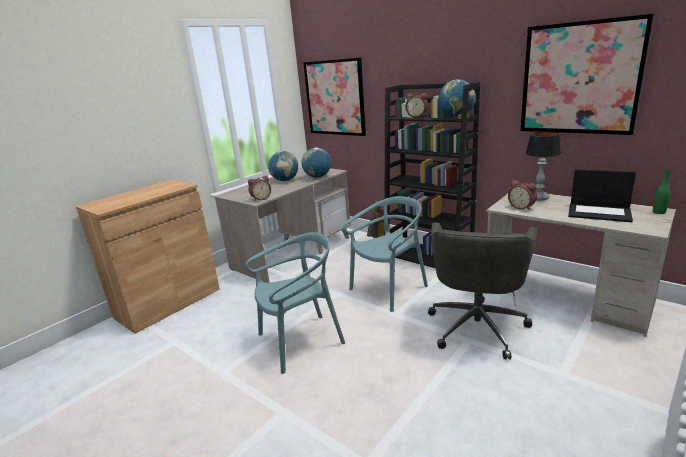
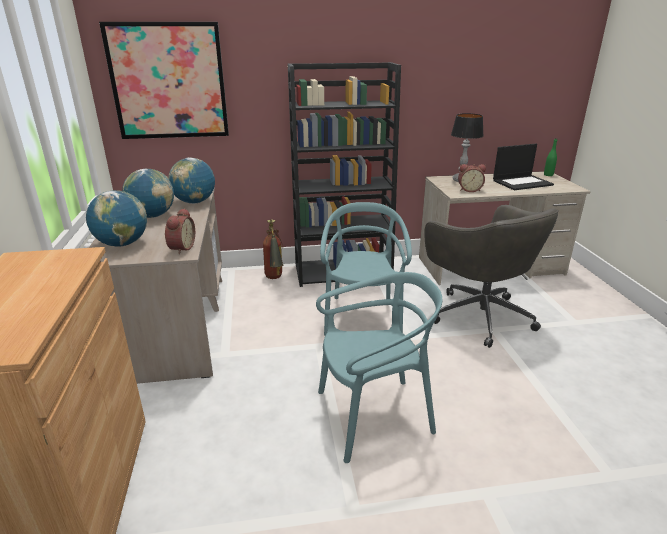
camera: 50 degrees left, 5 degrees up
turquoise chair [245,232,345,374] -> turquoise chair turned 60 degrees clockwise [316,272,442,463]
alarm clock [406,93,428,117] -> none
globe [438,79,476,117] -> globe moved to [86,190,147,247]
picture [520,13,654,135] -> none

